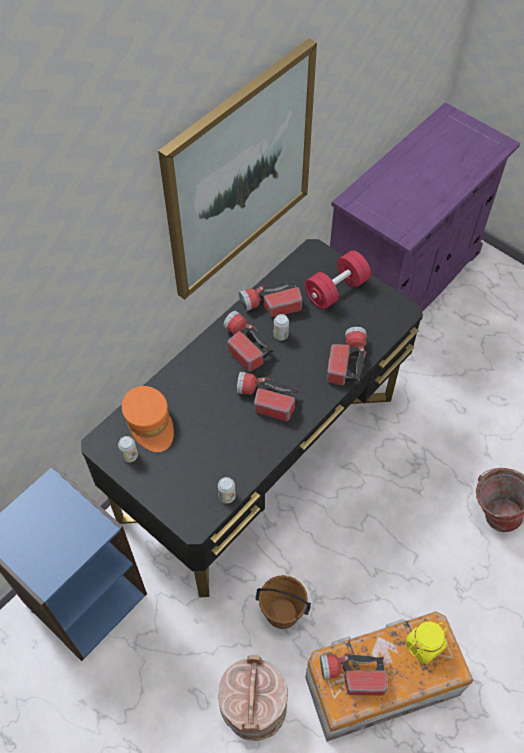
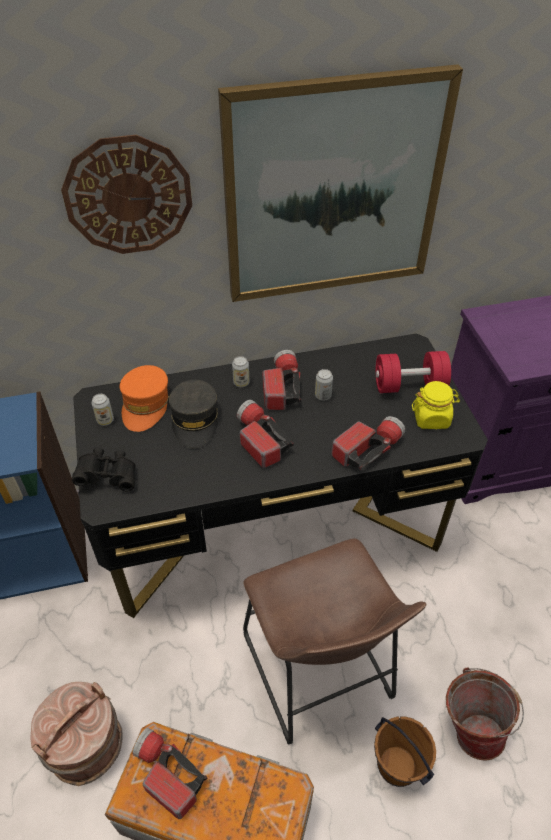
camera: 35 degrees right, 10 degrees down
can [218,477,236,504] -> can moved to [232,356,249,387]
flashlight [239,281,302,317] -> none
brown bucket [256,575,311,629] -> brown bucket moved to [374,716,436,787]
yellow jar [406,622,448,664] -> yellow jar moved to [412,381,460,429]
none -> wall clock [61,135,192,254]
none -> black binoculars [72,447,135,491]
none -> grey cap [169,380,218,448]
none -> brown stool [243,538,427,745]

